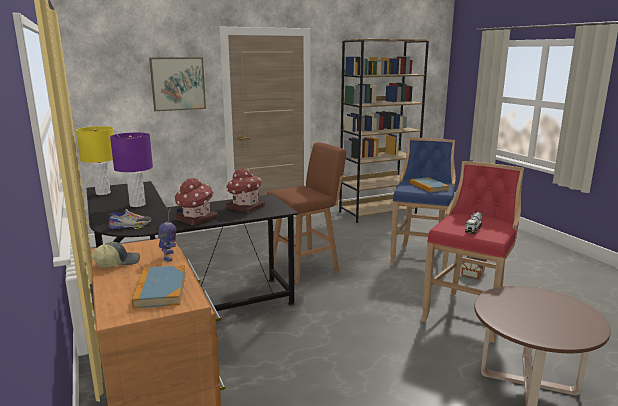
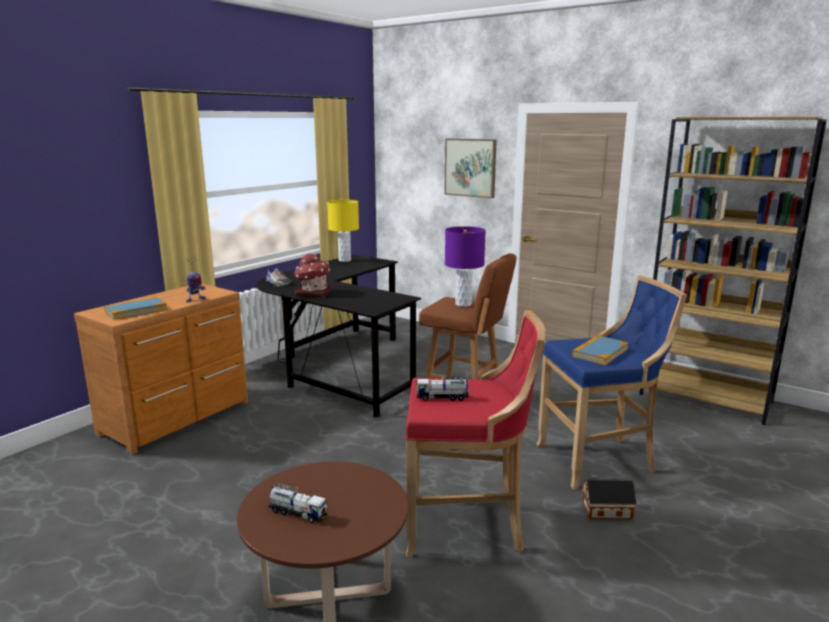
camera: 60 degrees right, 0 degrees up
cap [91,242,140,268] -> none
purple table lamp [110,133,153,207] -> purple table lamp moved to [445,226,486,307]
toy house [226,168,265,213] -> none
none -> toy truck [268,483,327,523]

